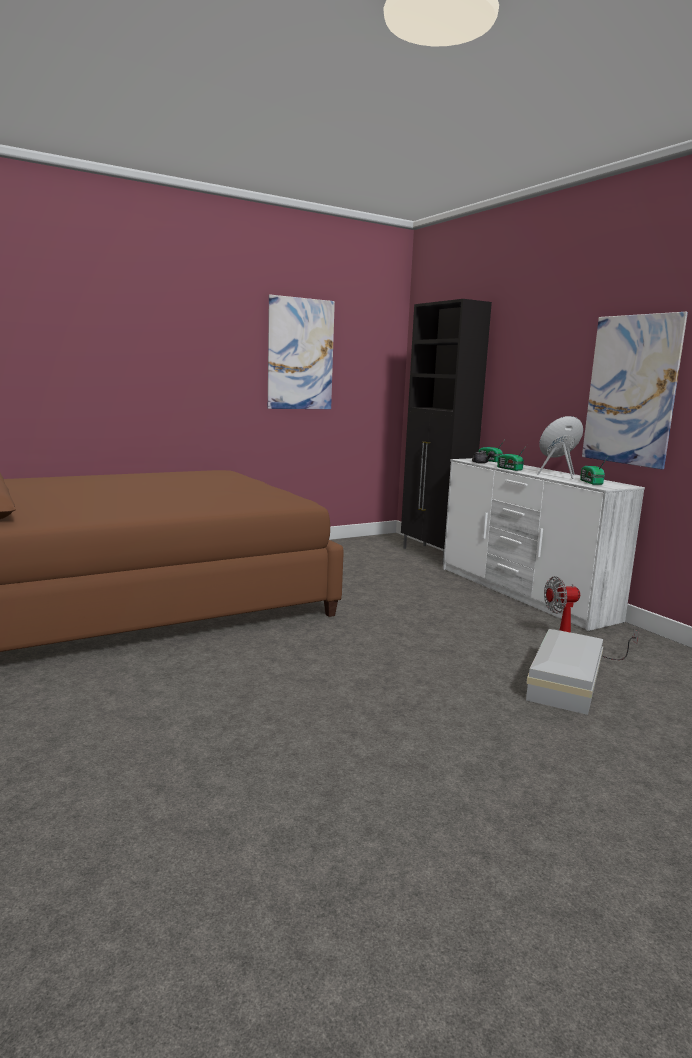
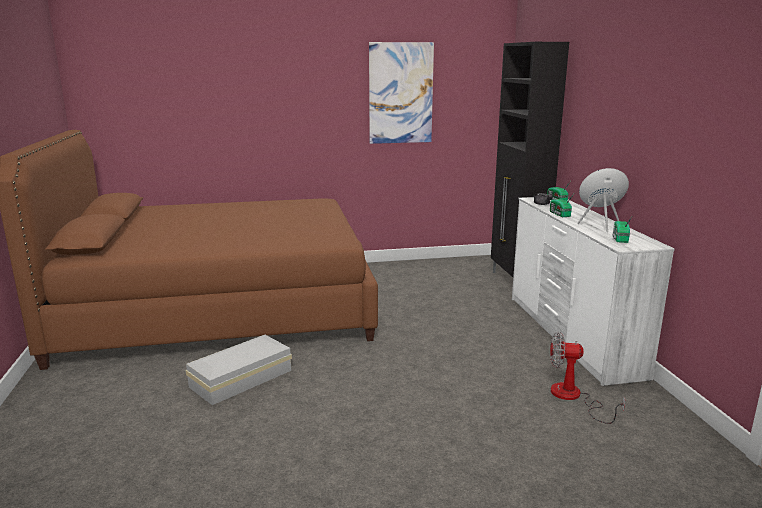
camera: 20 degrees right, 5 degrees up
white storage box [526,629,603,715] -> white storage box moved to [185,335,292,405]
picture [582,312,688,470] -> none

